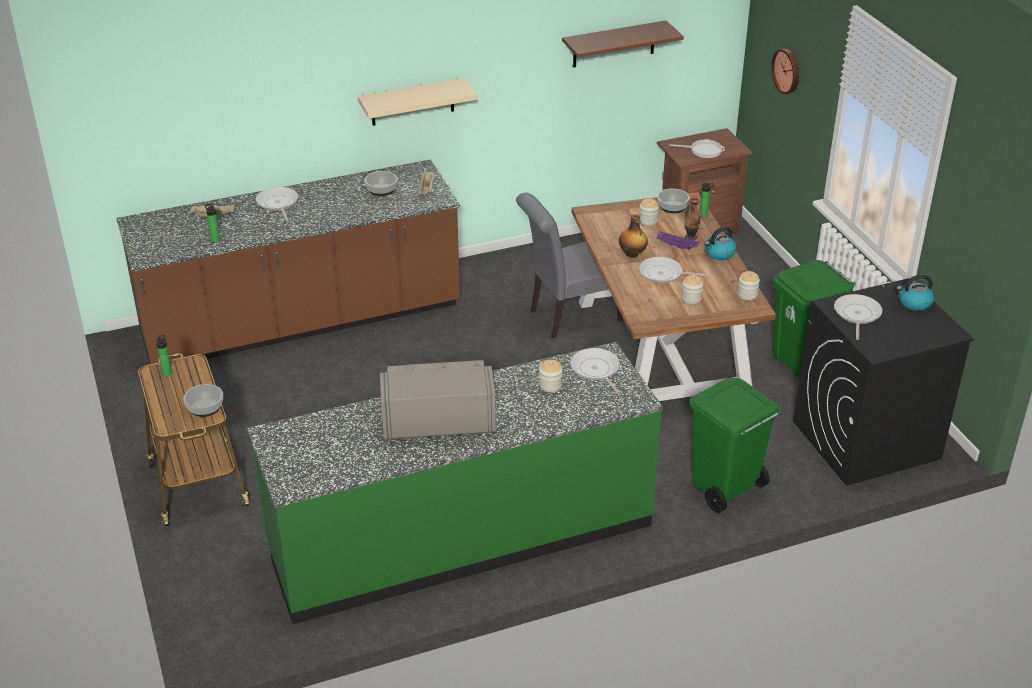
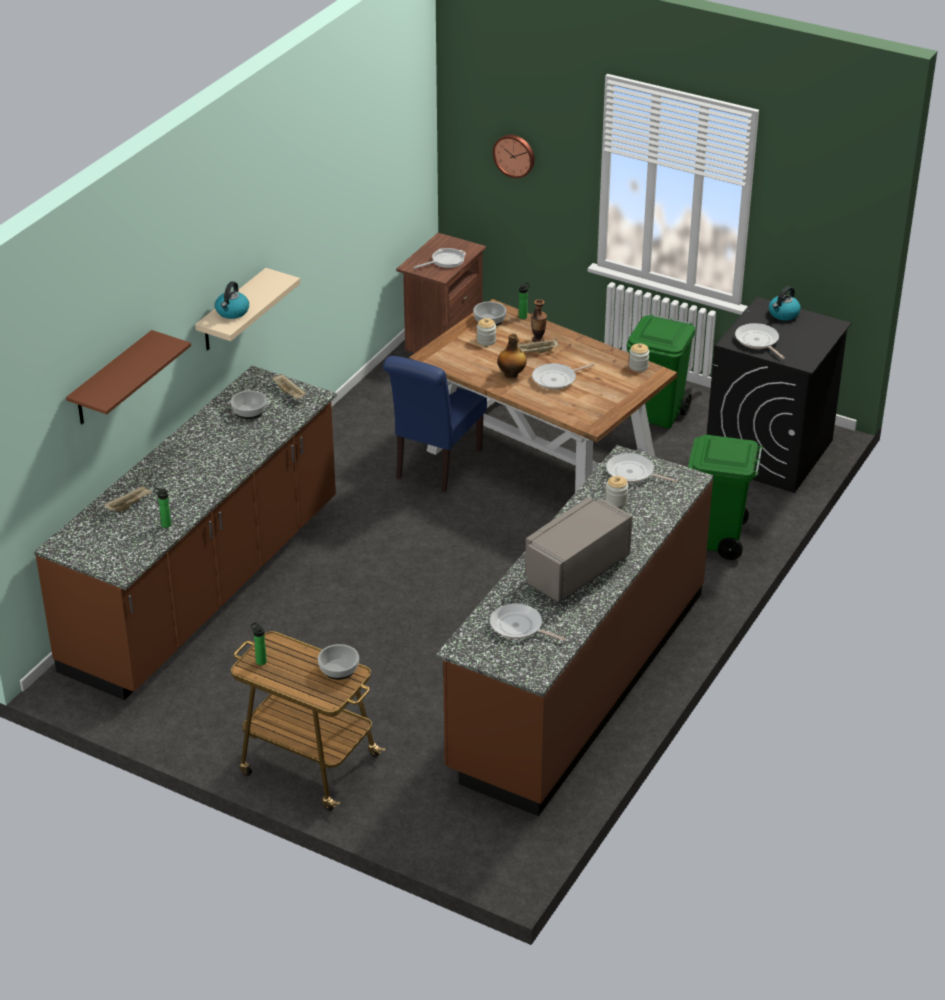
camera: 40 degrees left, 0 degrees up
green counter [247,342,663,624] -> brown counter [436,445,714,816]
frying pan [256,187,298,222] -> frying pan moved to [490,603,566,641]
grey chair [516,192,623,339] -> blue chair [383,356,487,492]
brown shelf [562,21,684,67] -> brown shelf moved to [66,330,191,424]
purple tray [657,232,700,249] -> beige tray [517,339,559,353]
jar [681,275,703,304] -> none
kettle [704,226,736,260] -> kettle moved to [215,281,249,319]

